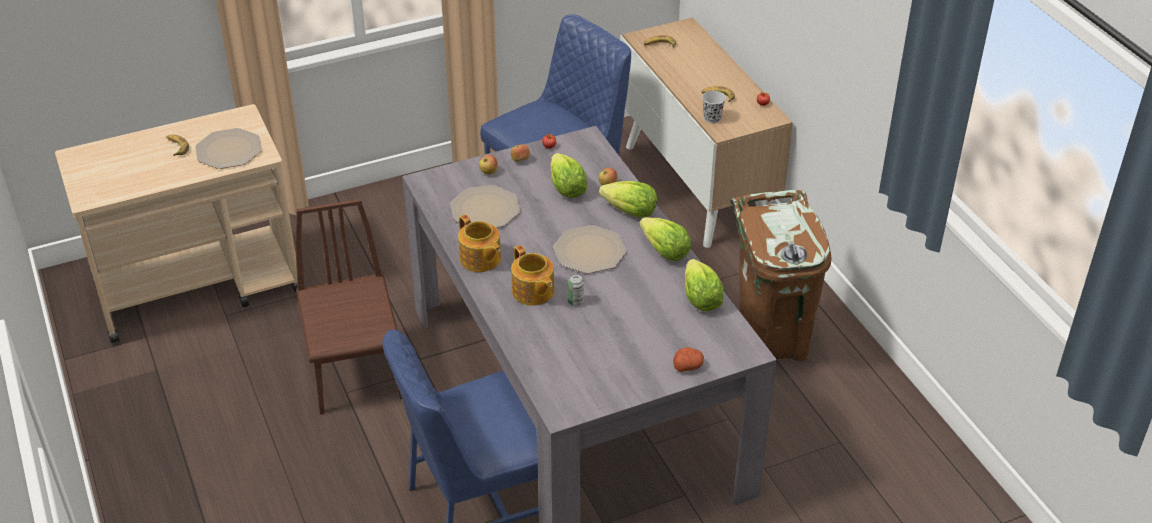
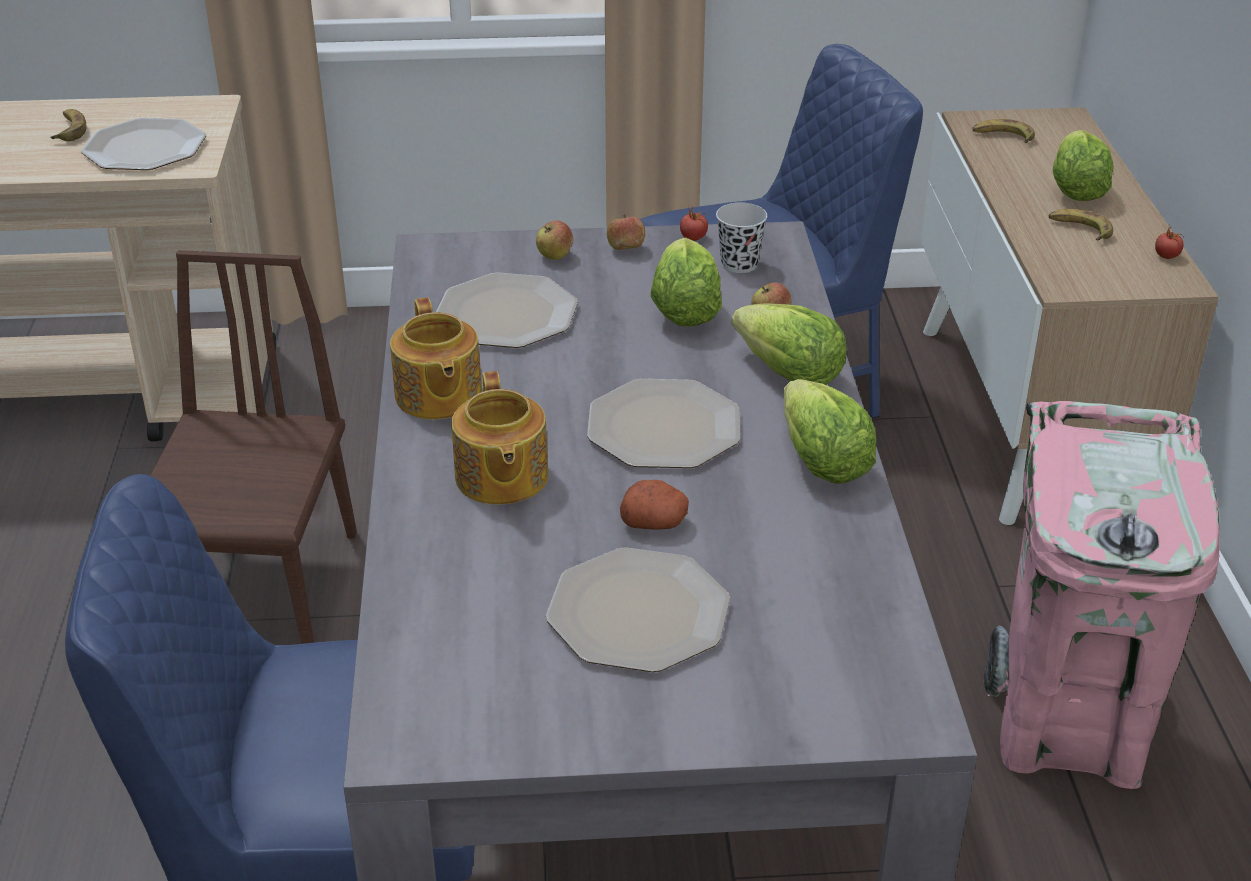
camera: 20 degrees right, 5 degrees down
can [568,275,584,306] -> none
potato [673,347,704,372] -> potato moved to [620,480,689,530]
lettuce [685,259,724,311] -> lettuce moved to [1053,130,1114,201]
black cup [702,91,726,123] -> black cup moved to [716,203,767,273]
brown trash can [730,190,831,361] -> pink trash can [984,401,1219,789]
none -> plate [546,547,730,672]

